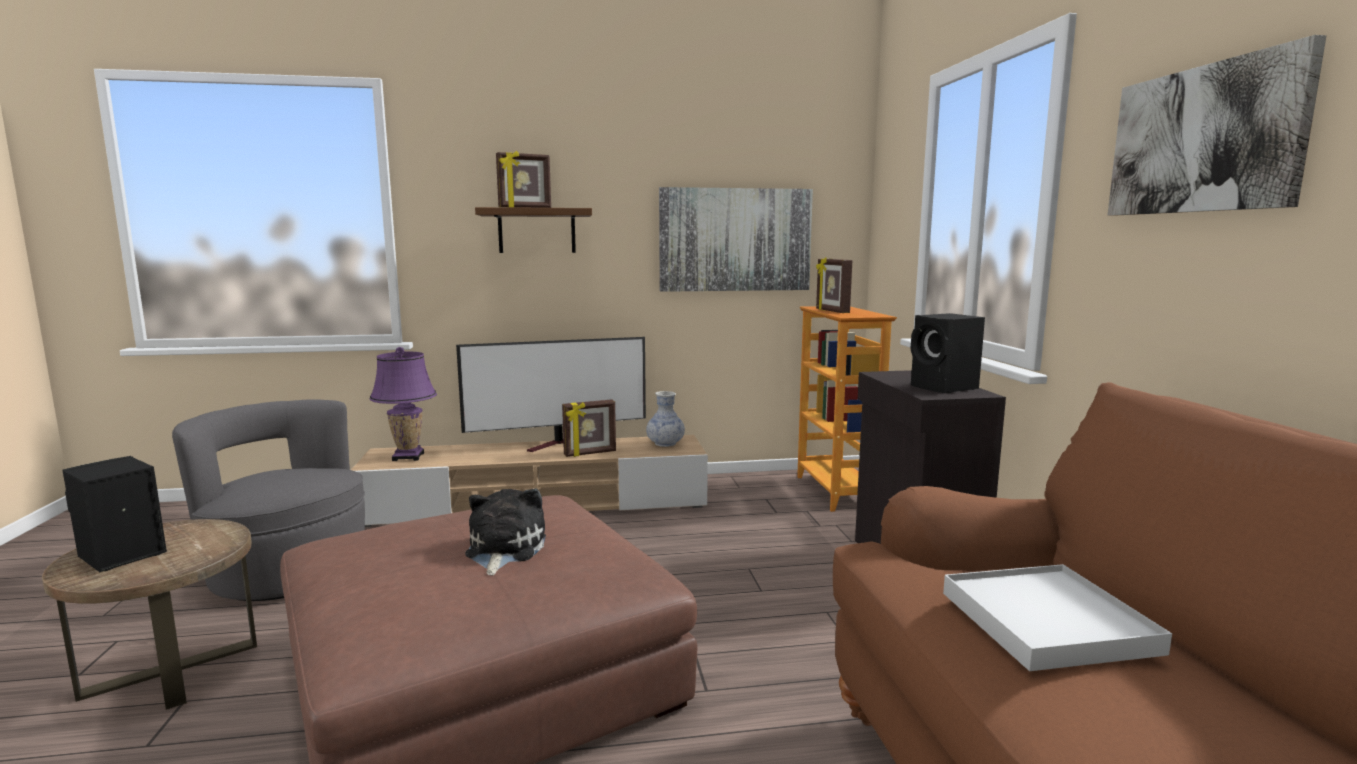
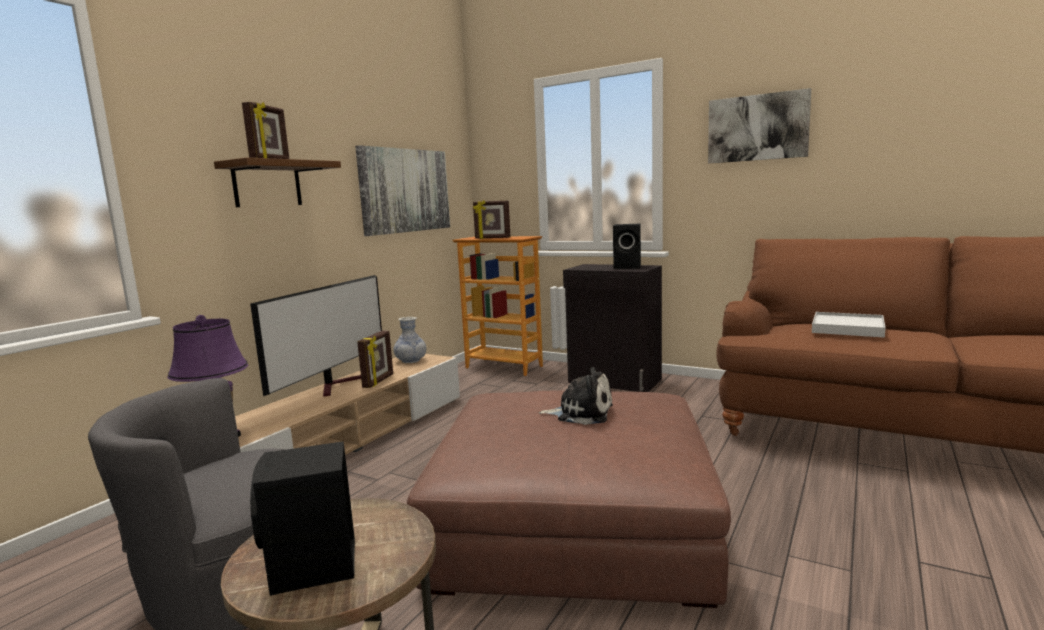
camera: 50 degrees left, 0 degrees up
plush toy [465,489,546,575] -> plush toy turned 150 degrees clockwise [539,367,613,425]

